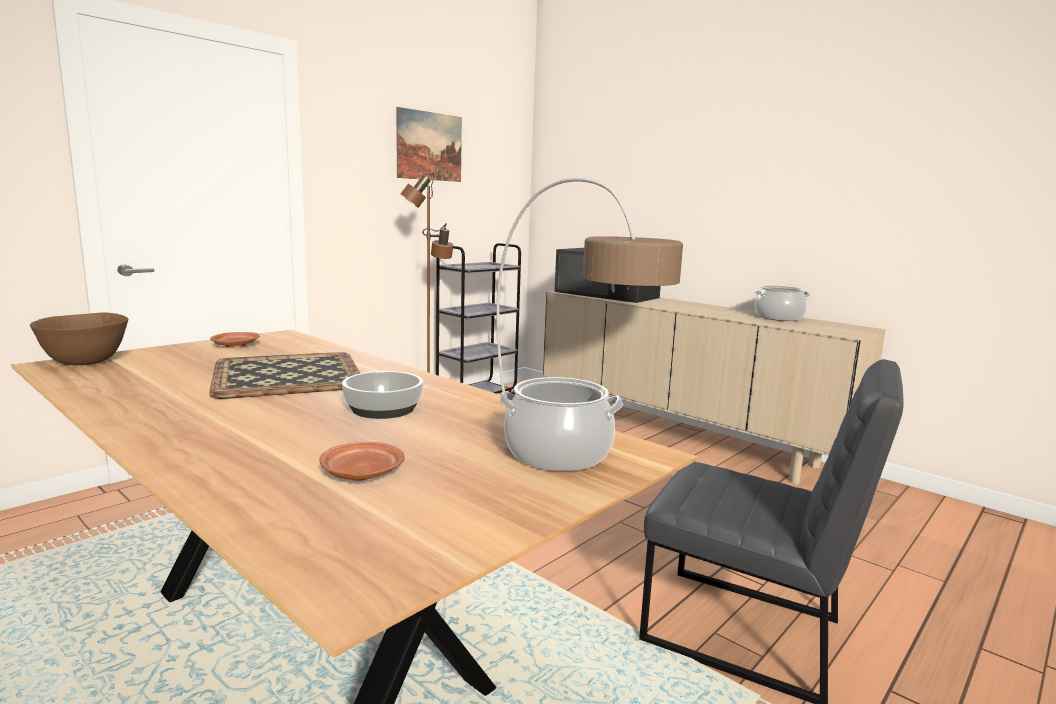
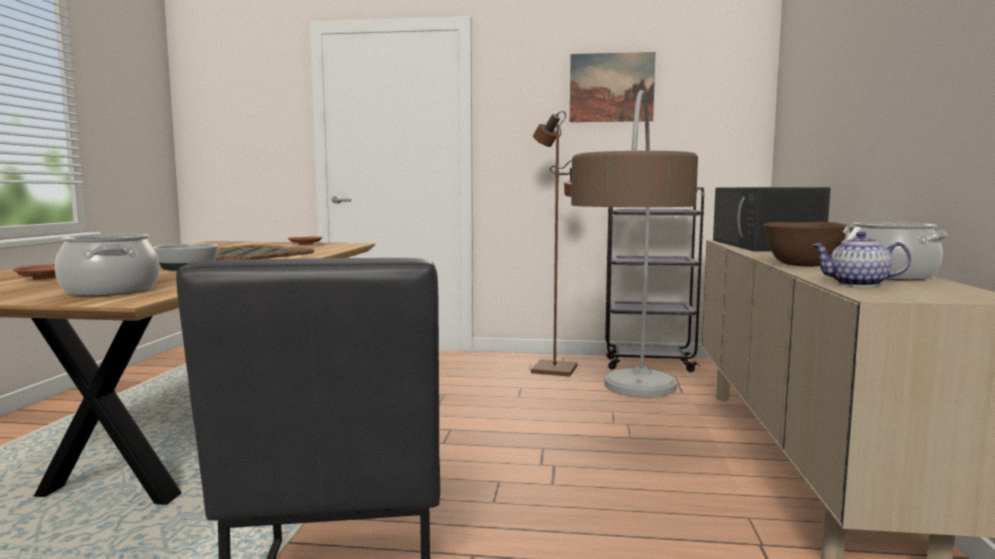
camera: 55 degrees right, 5 degrees down
brown bowl [30,313,128,365] -> brown bowl moved to [763,222,850,267]
none -> teapot [812,232,911,287]

